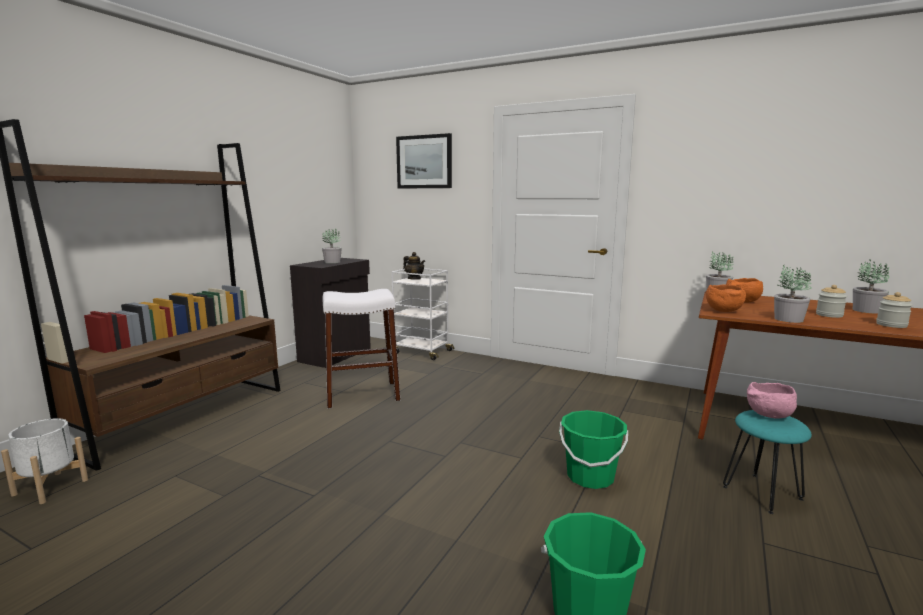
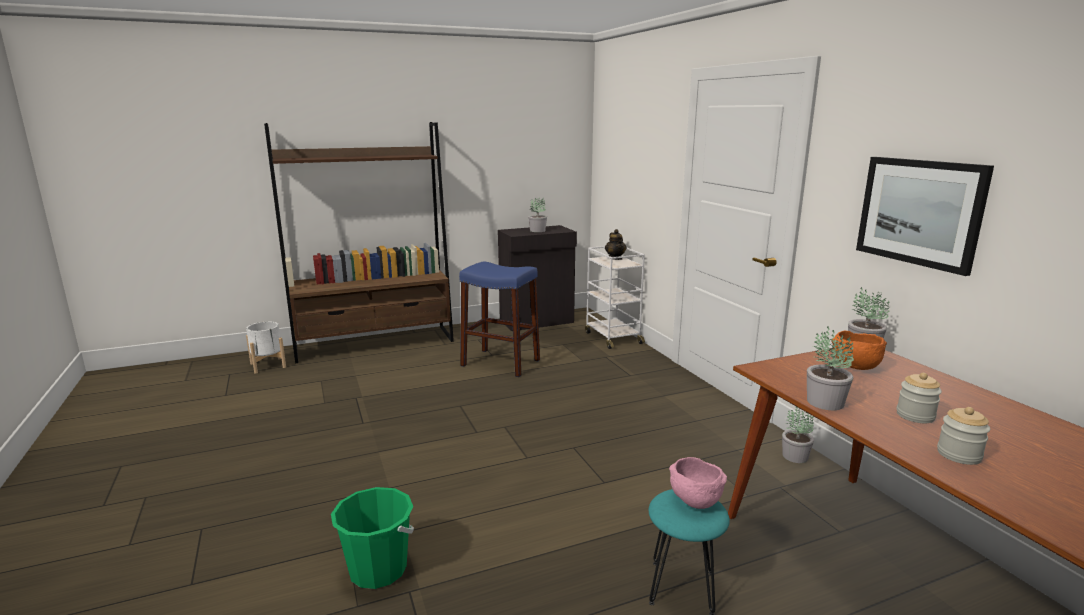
camera: 40 degrees right, 5 degrees up
white stool [323,289,400,409] -> blue stool [459,261,540,377]
picture [396,133,452,189] -> picture moved to [856,157,994,276]
green bucket [559,410,628,489] -> none
orange bowl [706,284,746,312] -> none
potted plant [853,259,889,314] -> potted plant moved to [782,407,814,463]

